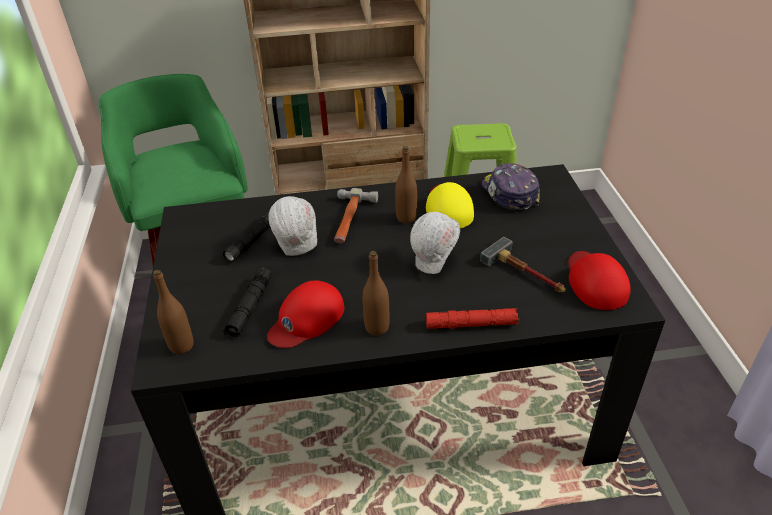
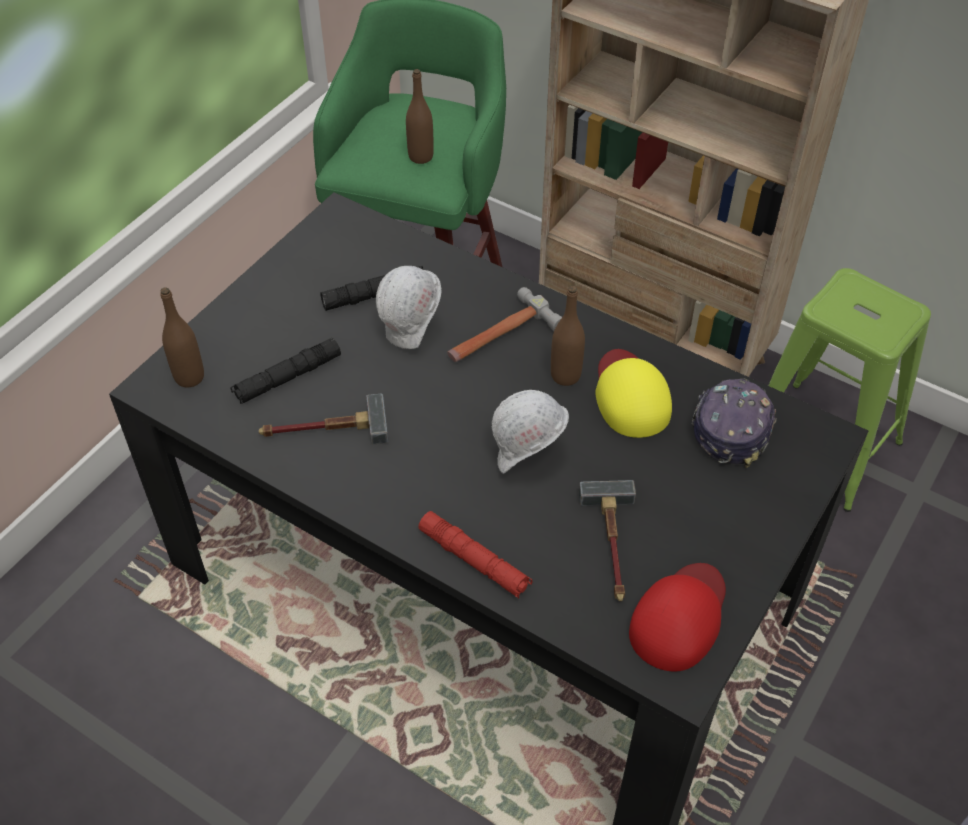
camera: 40 degrees right, 10 degrees up
red cap [267,280,344,348] -> hammer [259,394,388,444]
brown bottle [362,251,389,336] -> brown bottle moved to [406,69,434,164]
yellow cap [426,182,474,229] -> yellow cap turned 45 degrees counterclockwise [596,349,672,438]

